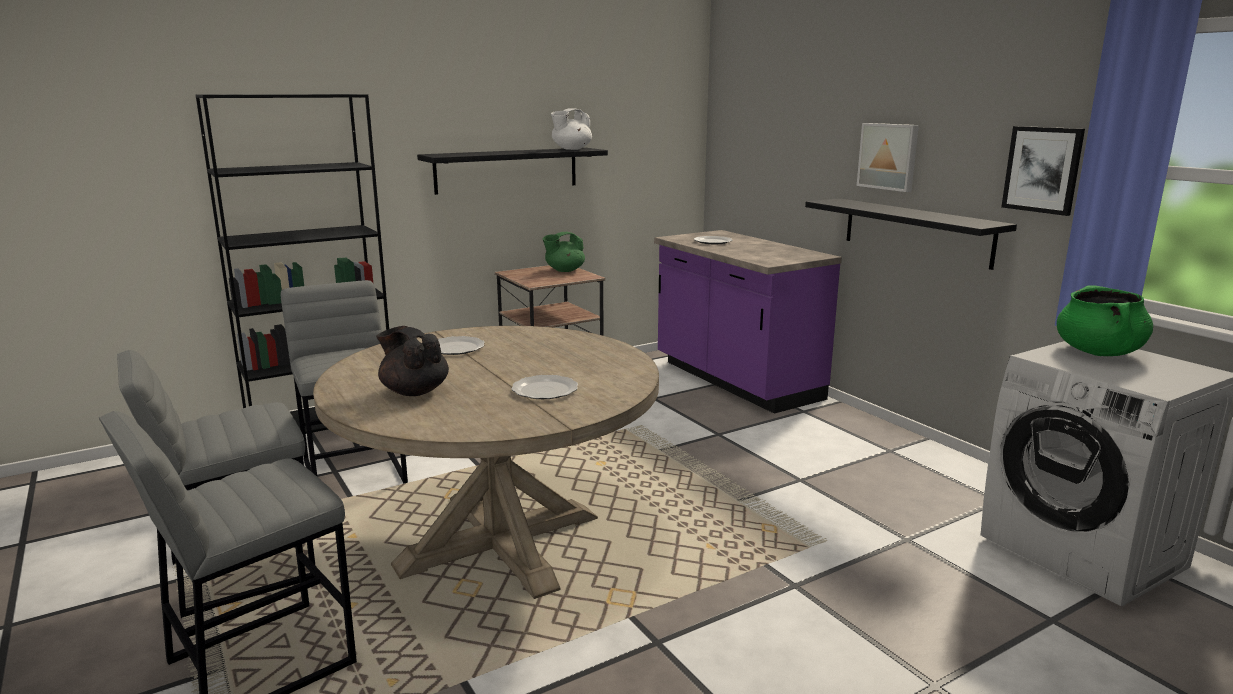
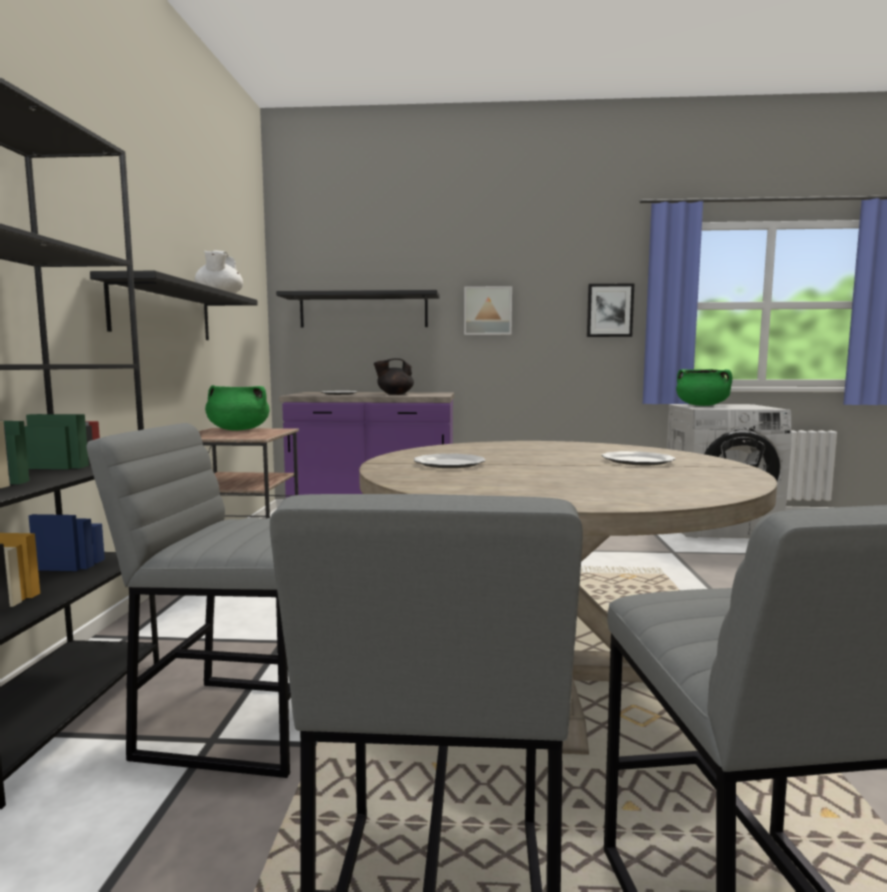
camera: 55 degrees left, 10 degrees down
black teapot [376,326,449,396] -> black teapot moved to [374,358,414,395]
green teapot [543,232,585,272] -> green cooking pot [205,385,269,431]
black shelf [805,198,1017,270] -> black shelf moved to [276,290,440,328]

